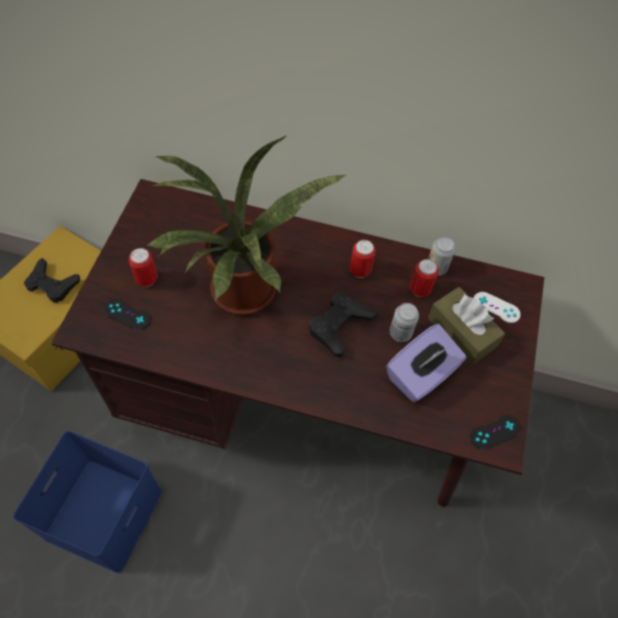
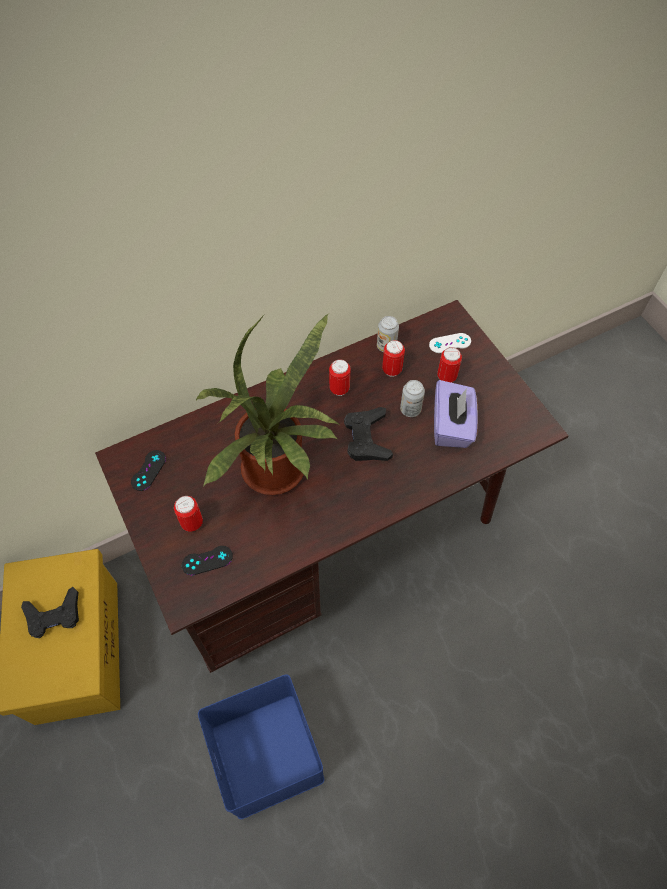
camera: 40 degrees left, 0 degrees up
brown tissue box [428,287,505,365] -> can [437,347,462,383]
black game controller [470,415,521,450] -> black game controller moved to [131,450,166,491]

